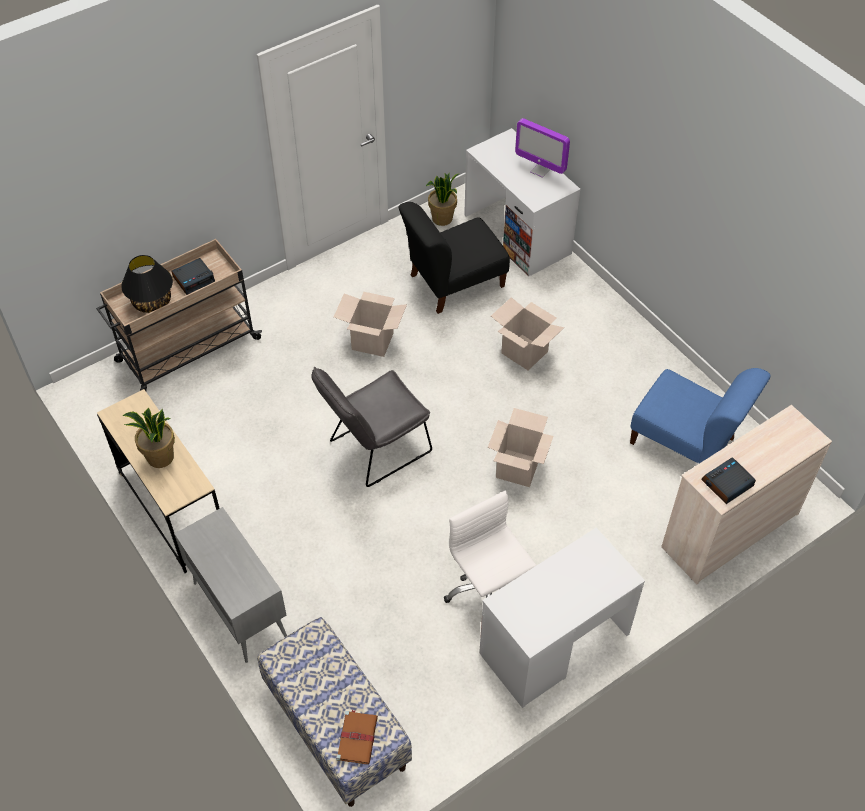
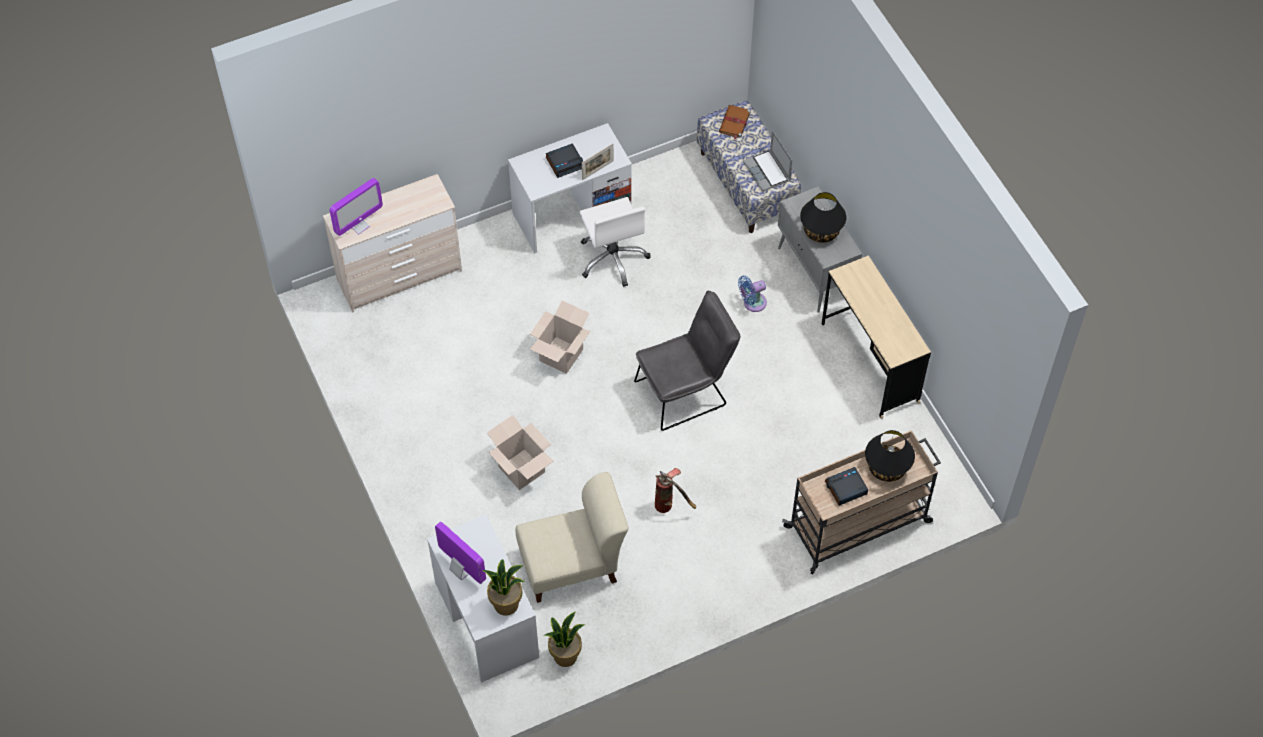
camera: 170 degrees left, 5 degrees up
potted plant [123,408,175,468] -> potted plant moved to [483,559,525,616]
cardboard box [334,292,407,357] -> fire extinguisher [655,468,696,513]
black chair [399,202,510,314] -> beige chair [515,472,629,603]
blue chair [630,368,771,464] -> none
alarm clock [701,457,756,504] -> alarm clock moved to [546,143,583,178]
none -> monitor [329,178,383,236]
none -> picture frame [582,144,614,180]
none -> blue fan [738,276,767,312]
none -> laptop [743,130,792,191]
none -> black table lamp [800,192,846,243]

